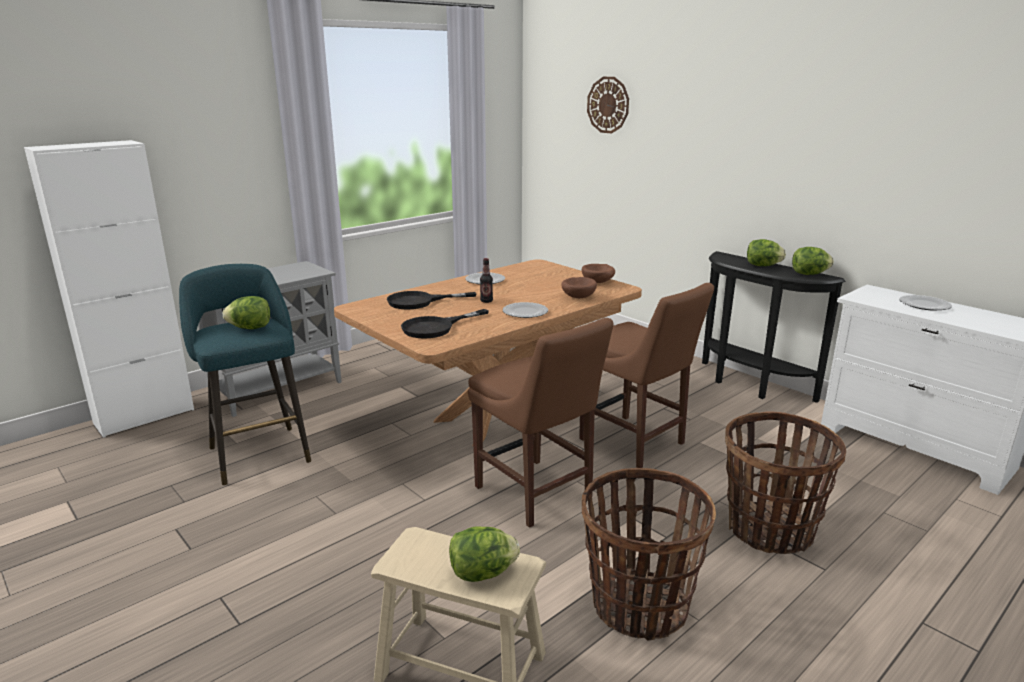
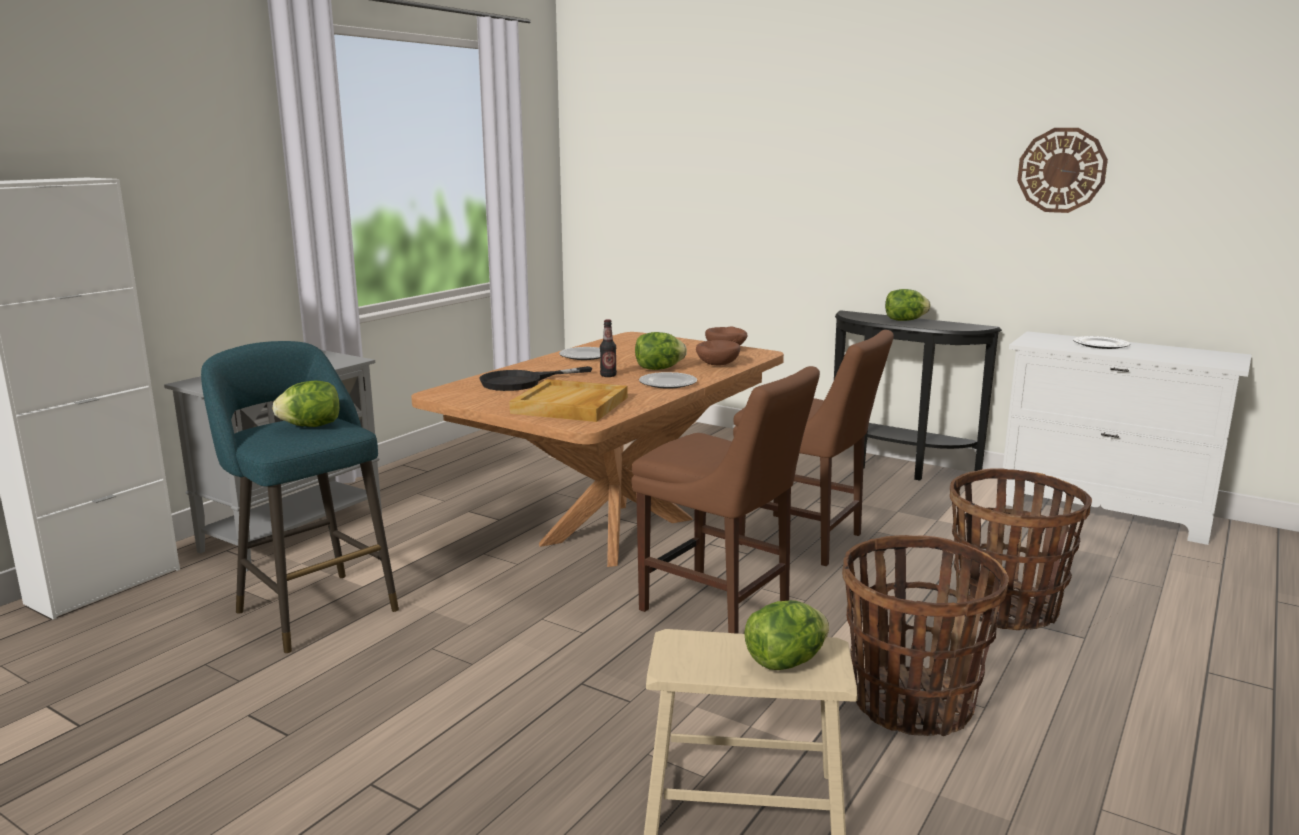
camera: 15 degrees left, 5 degrees down
black frying pan [401,309,489,339] -> beige tray [509,379,628,422]
wall clock [587,77,629,133] -> wall clock moved to [1017,128,1108,213]
lettuce [792,247,834,275] -> lettuce moved to [635,332,687,370]

